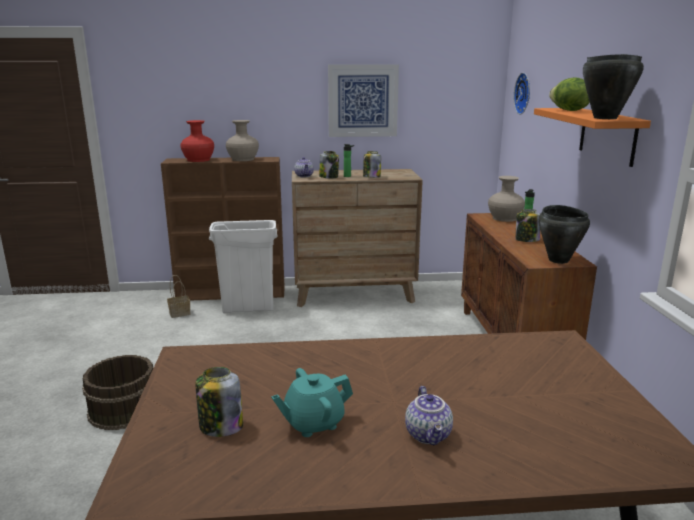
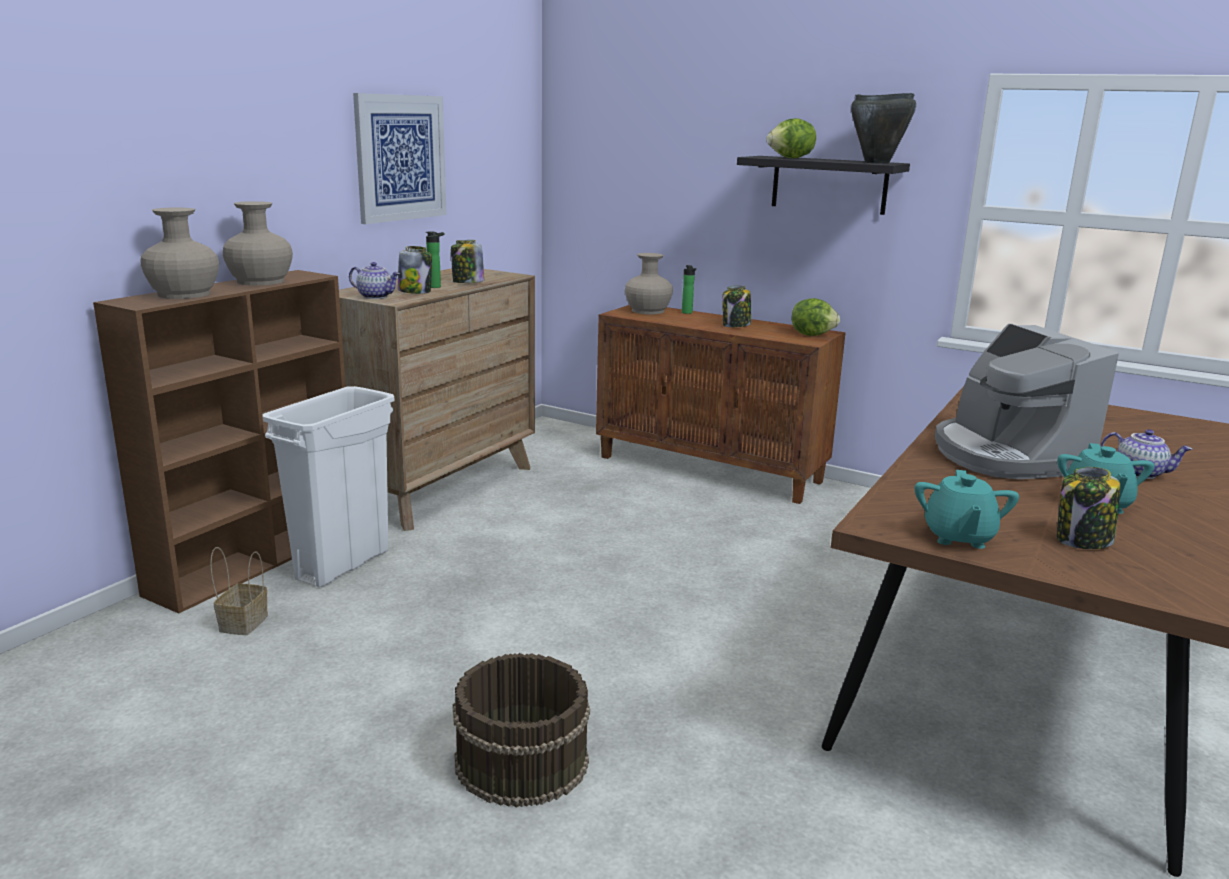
camera: 55 degrees left, 0 degrees up
red vase [181,120,214,162] -> beige vase [141,207,219,299]
wall clock [514,73,530,114] -> none
orange shelf [534,108,651,167] -> black shelf [737,156,910,215]
black cooking pot [539,205,590,264] -> lettuce [792,298,840,336]
none -> turquoise teapot [914,470,1019,549]
none -> coffee machine [935,324,1119,479]

